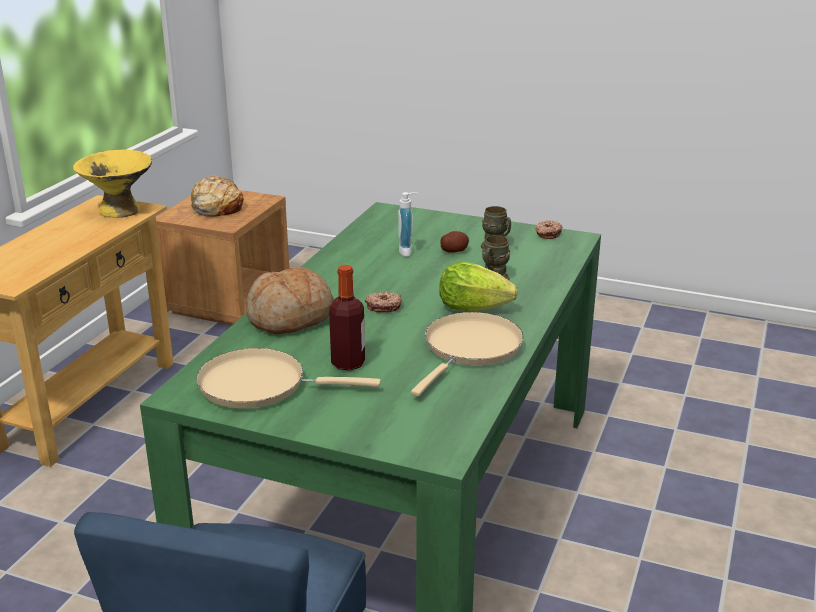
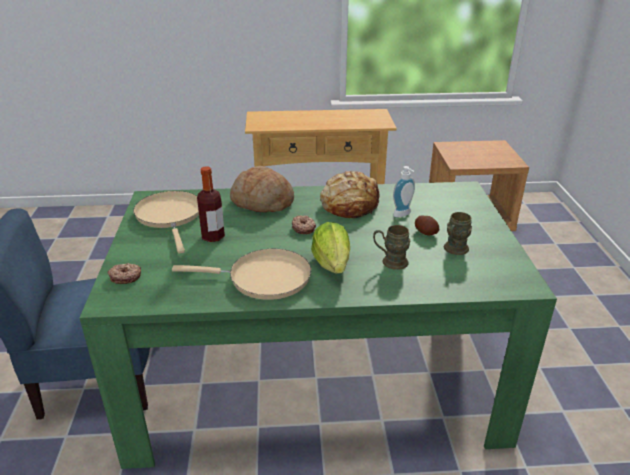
camera: 65 degrees right, 5 degrees up
yellow bowl [73,150,152,218] -> none
bread [191,175,244,217] -> bread moved to [320,171,380,218]
donut [535,220,562,239] -> donut moved to [108,263,141,284]

